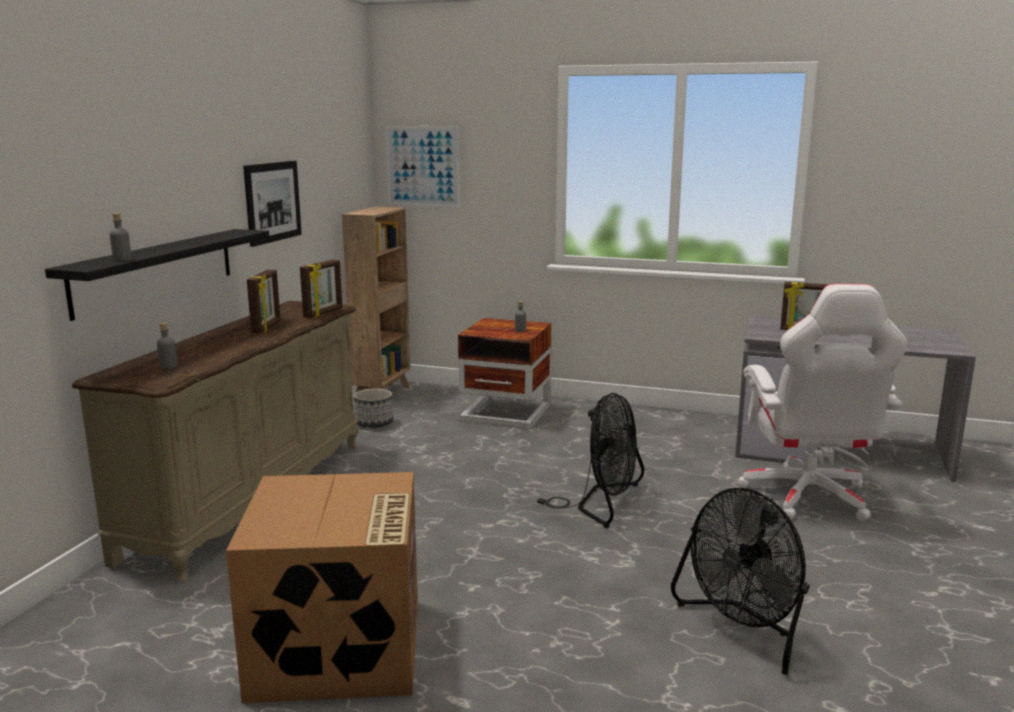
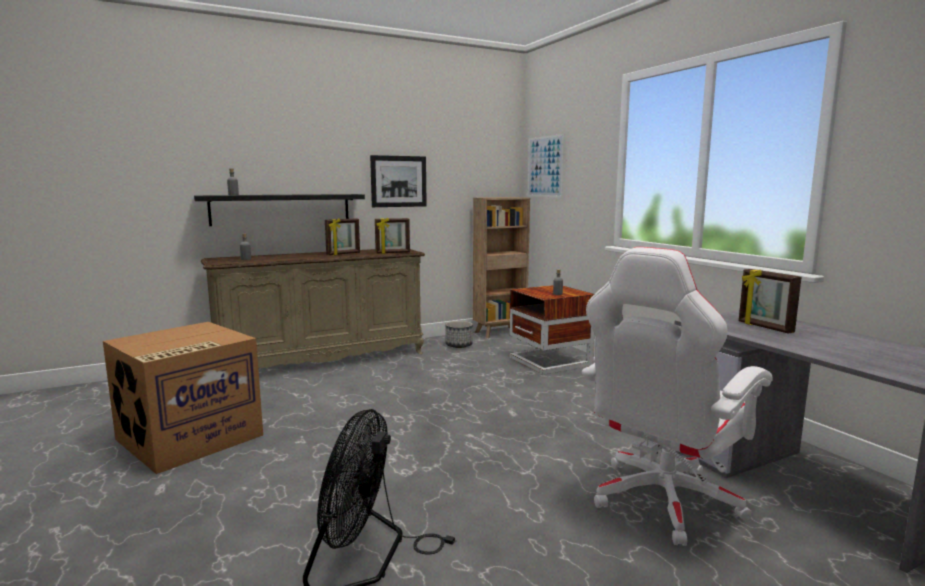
camera: 45 degrees right, 5 degrees down
black fan [537,393,644,529] -> none

